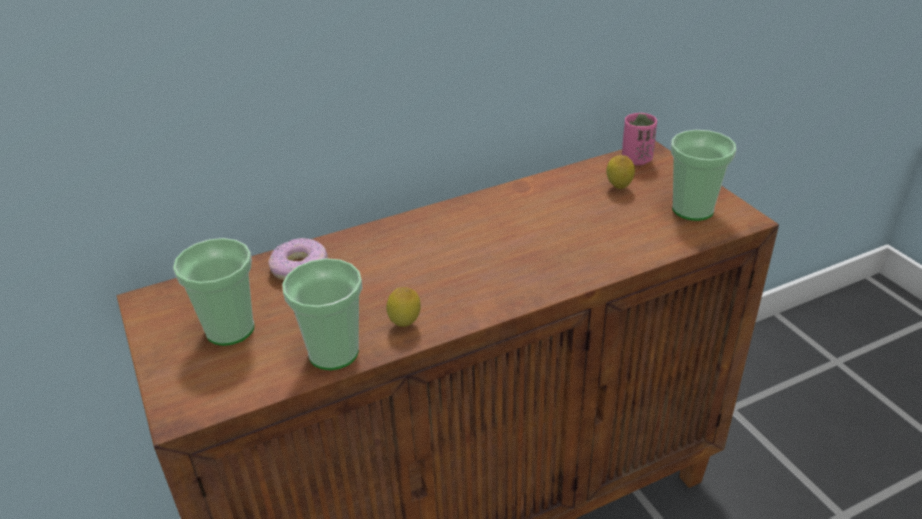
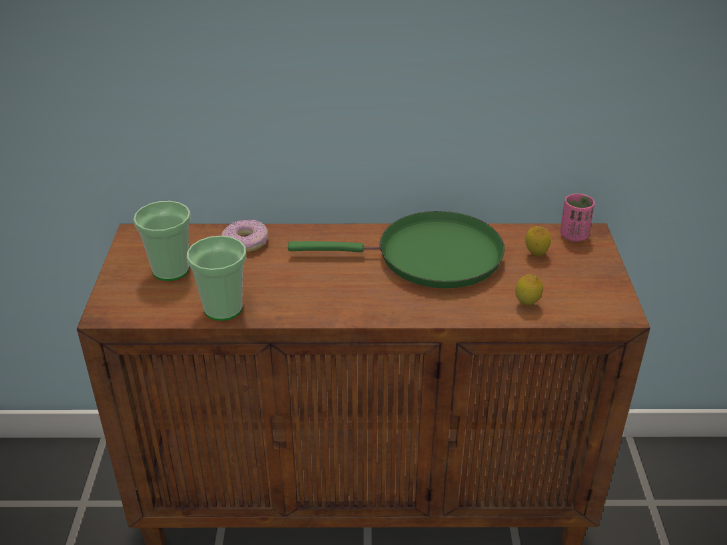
camera: 25 degrees right, 0 degrees up
lemon [386,287,421,327] -> lemon moved to [515,274,543,305]
cup [671,130,736,221] -> none
none -> green frying pan [288,211,505,288]

